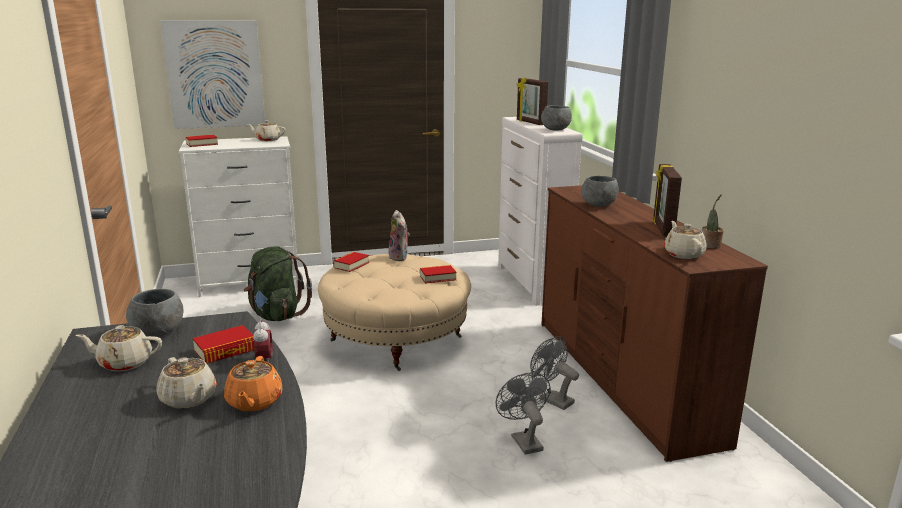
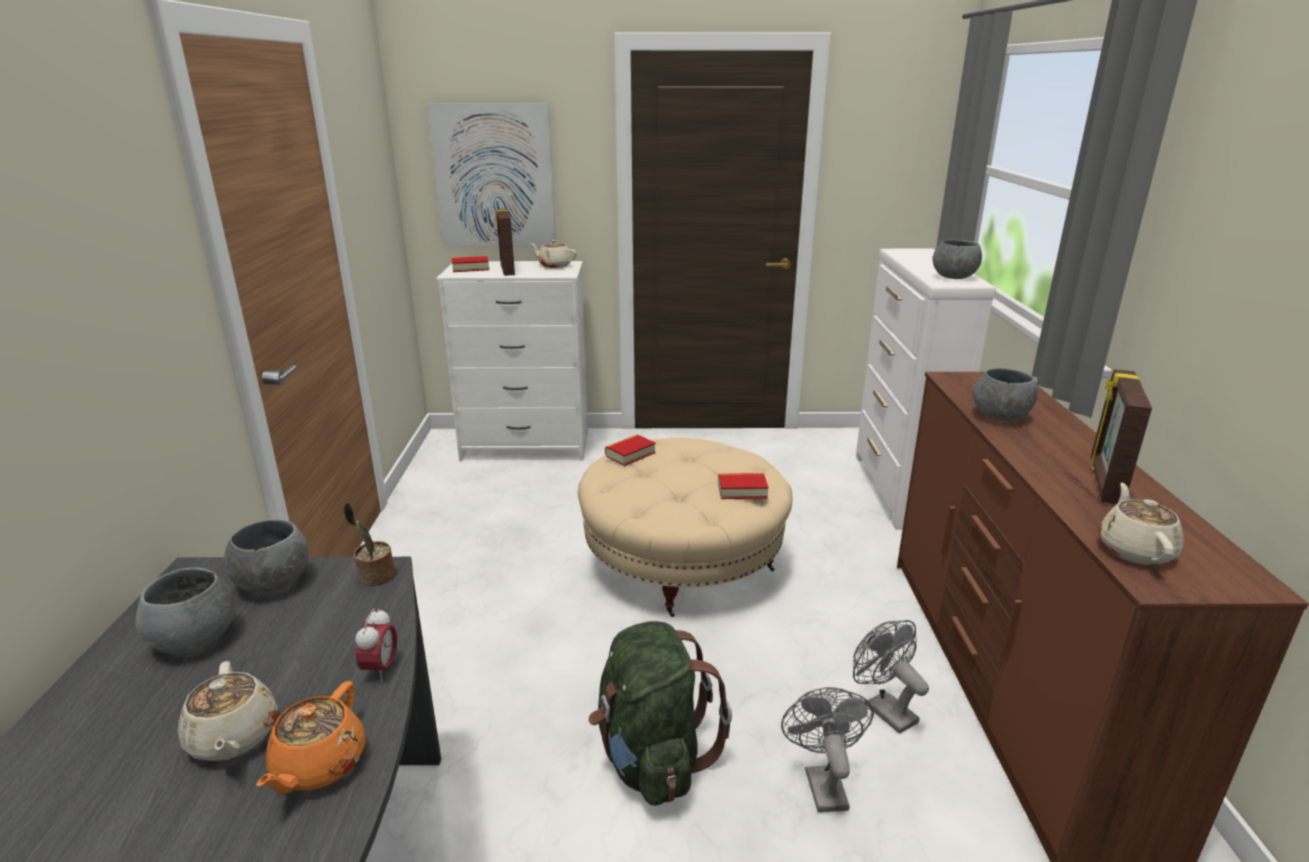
camera: 15 degrees right, 5 degrees up
beige teapot [76,325,162,371] -> grey bowl [135,568,235,654]
book [193,325,254,364] -> none
green backpack [244,246,312,321] -> green backpack moved to [589,621,732,806]
plush toy [389,210,410,261] -> none
picture frame [517,78,548,125] -> picture frame moved to [495,209,515,276]
potted plant [702,194,724,249] -> potted plant moved to [343,502,395,586]

